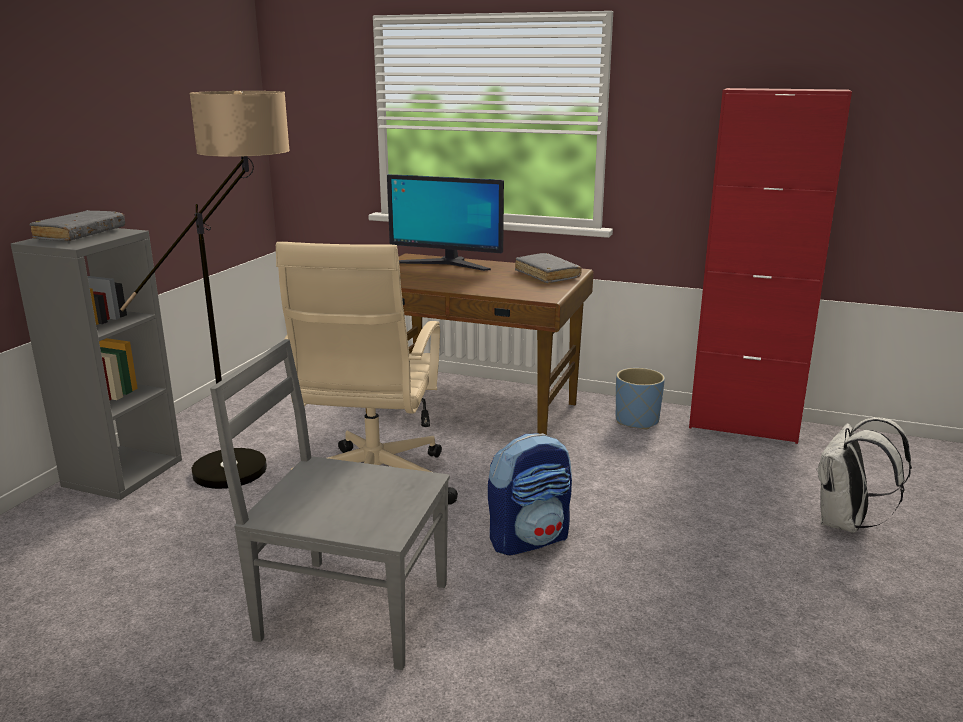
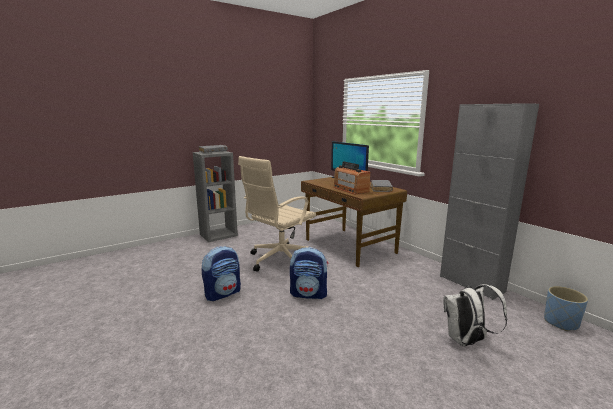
camera: 35 degrees right, 5 degrees down
floor lamp [120,91,290,489] -> none
grey chair [210,339,450,670] -> backpack [202,246,241,301]
blue planter [616,368,665,429] -> blue planter moved to [544,286,588,331]
red cabinet [689,88,852,444] -> grey cabinet [440,103,539,300]
none -> radio [333,161,370,195]

